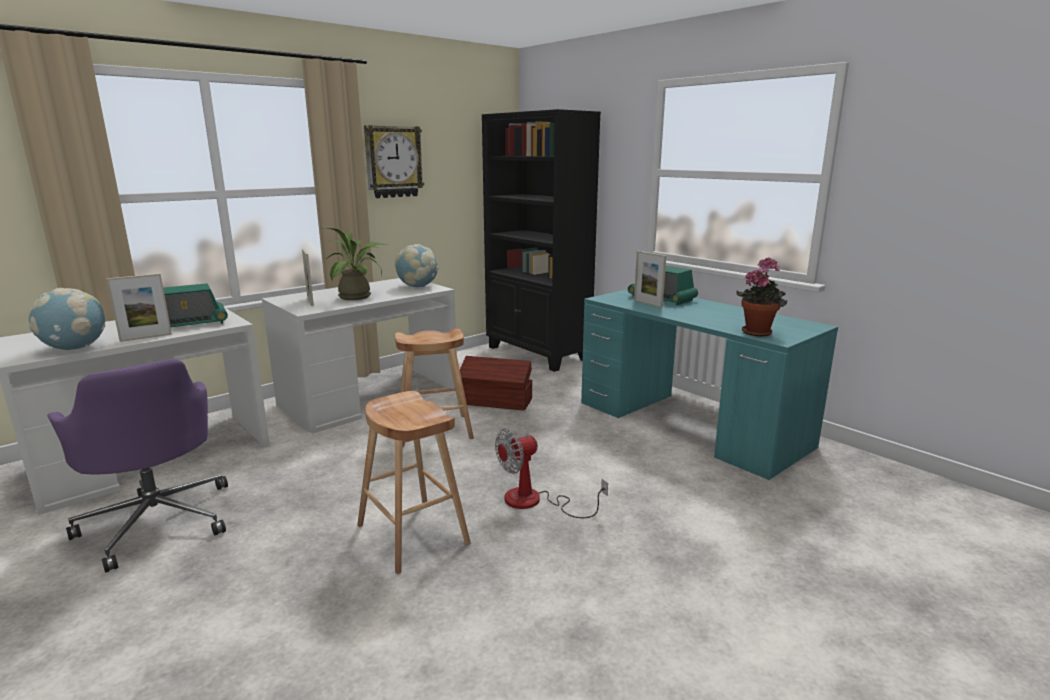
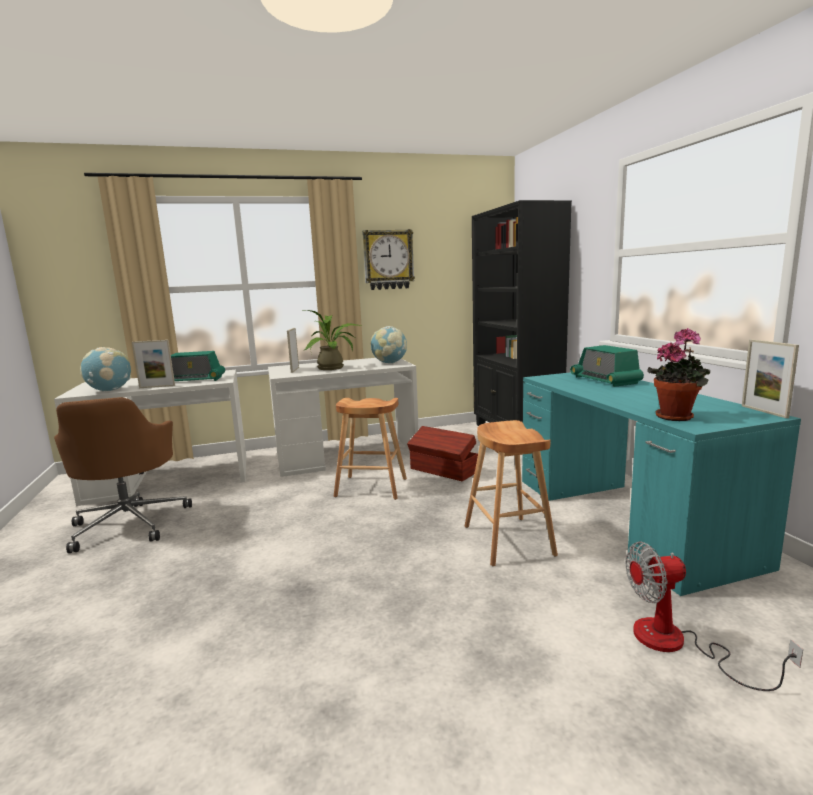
camera: 25 degrees right, 5 degrees down
purple office chair [48,359,228,573] -> brown office chair [54,397,192,553]
brown stool [357,391,471,574] -> brown stool moved to [464,420,558,566]
fan [495,428,608,518] -> fan moved to [626,542,803,691]
picture frame [634,251,666,308] -> picture frame moved to [742,339,799,418]

